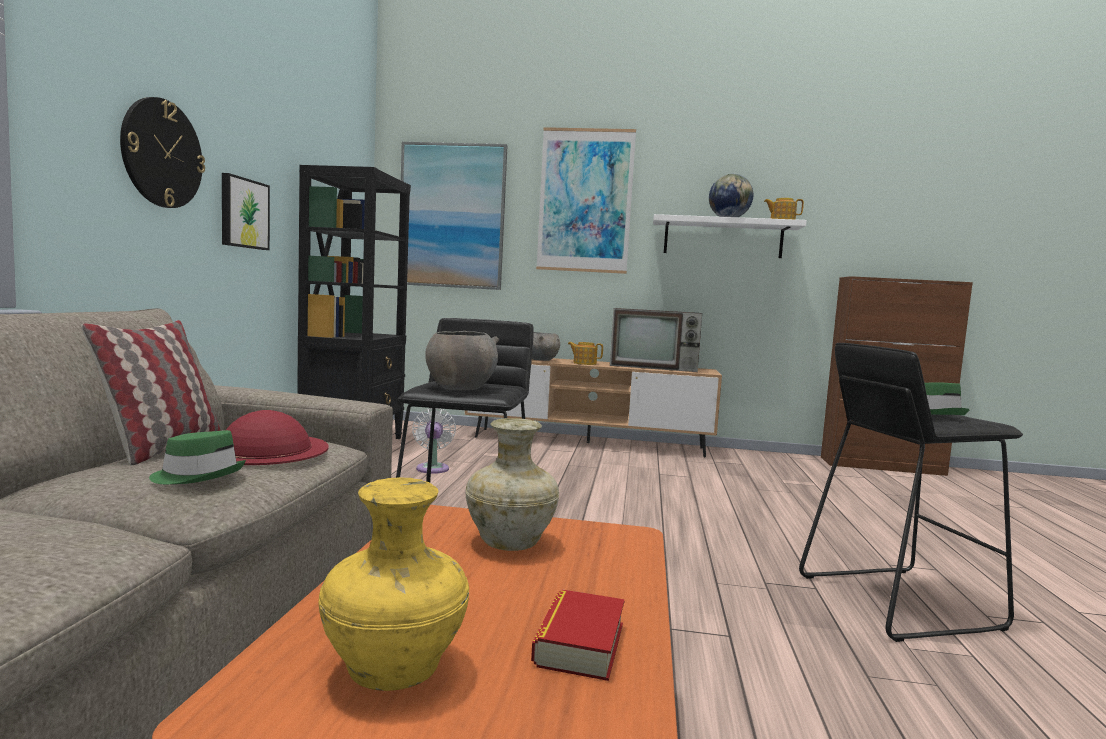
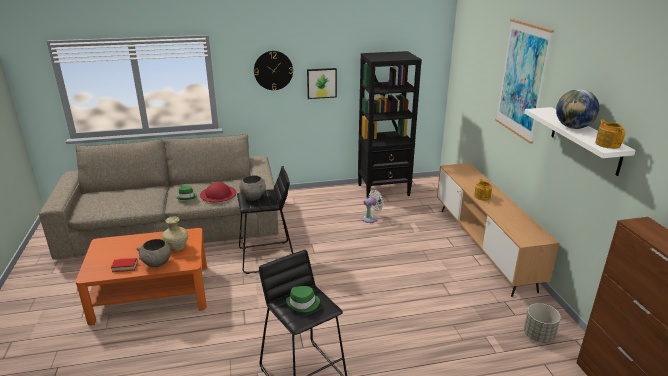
camera: 70 degrees right, 20 degrees up
pillow [81,320,220,466] -> none
yellow vase [319,477,469,691] -> none
picture [401,142,508,290] -> none
grey bowl [532,332,560,361] -> grey bowl moved to [136,239,171,267]
television [610,308,702,372] -> none
none -> grey planter [524,303,561,343]

